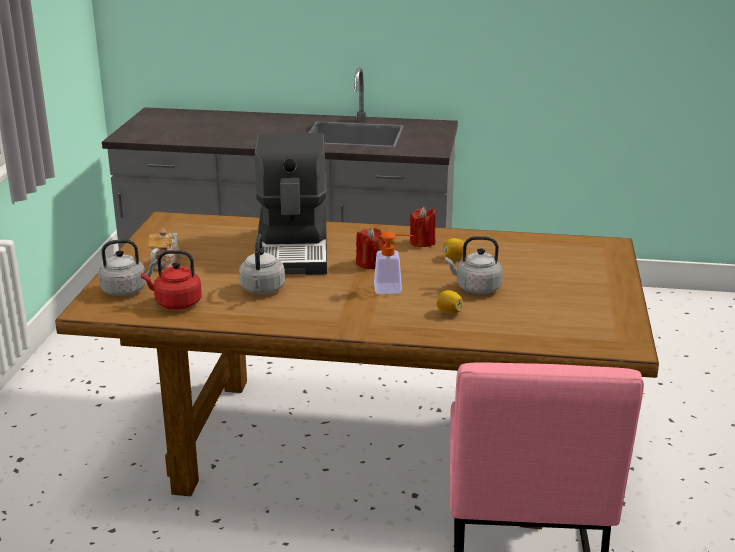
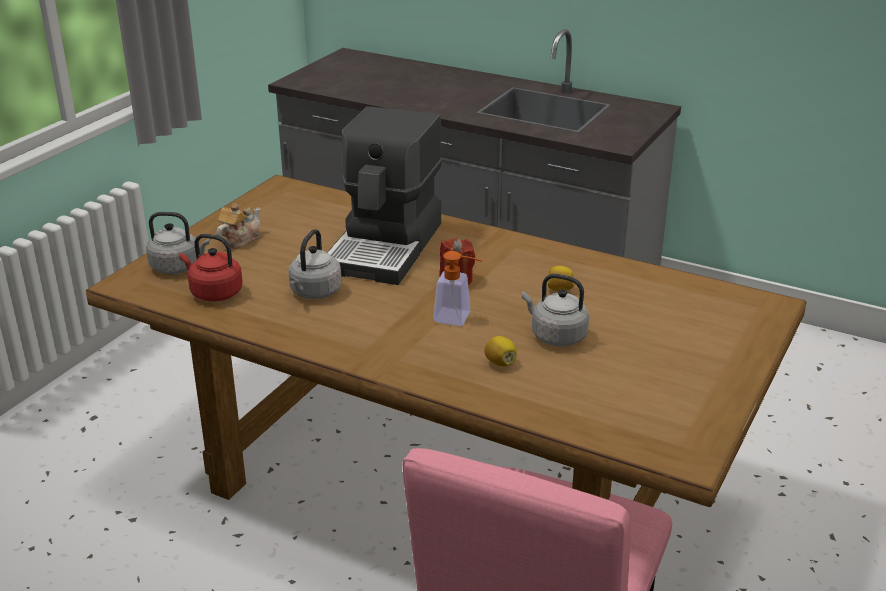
camera: 20 degrees right, 5 degrees up
red candle [410,207,436,247] -> none

